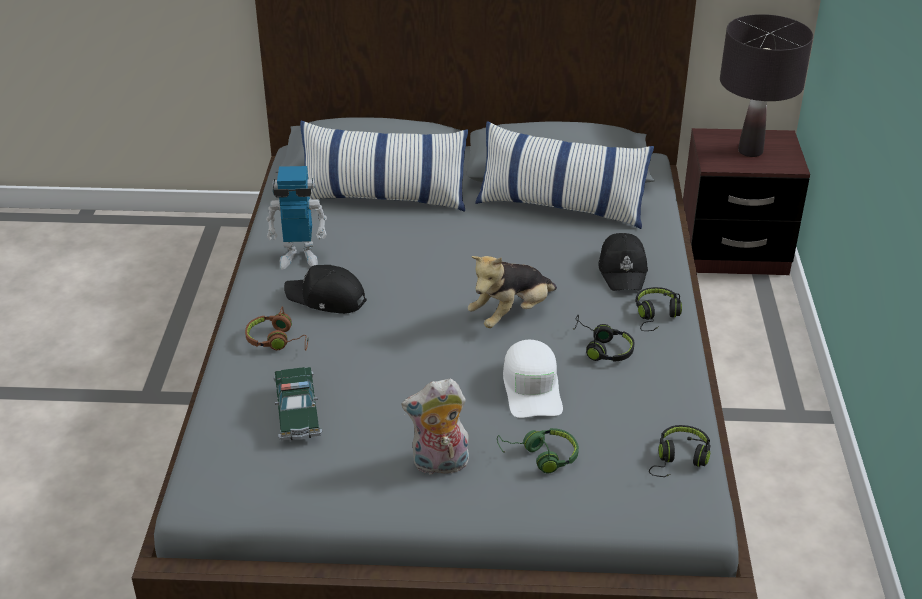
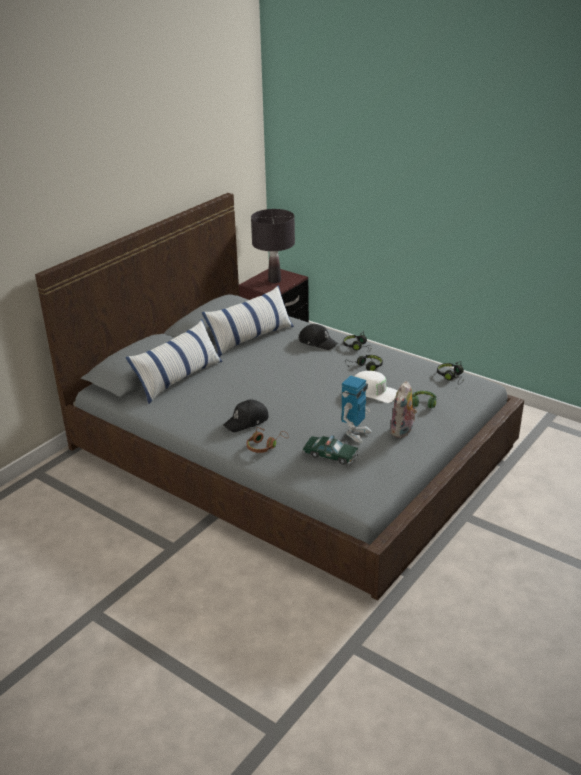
camera: 55 degrees left, 5 degrees down
toy robot [266,166,327,270] -> toy robot moved to [342,375,372,443]
plush toy [468,256,557,328] -> none

